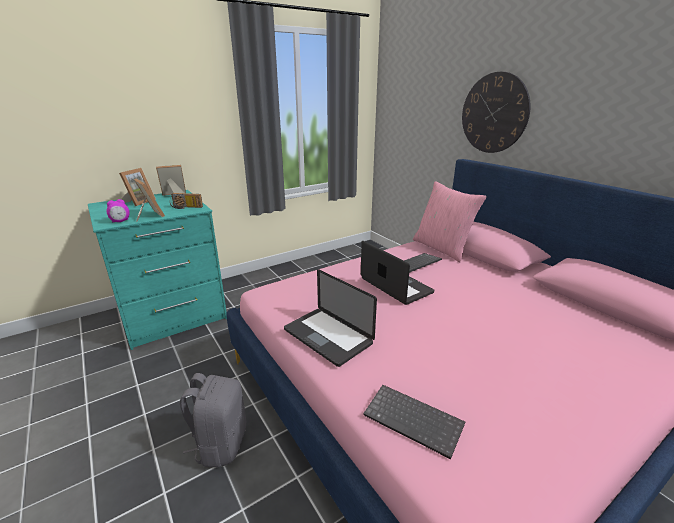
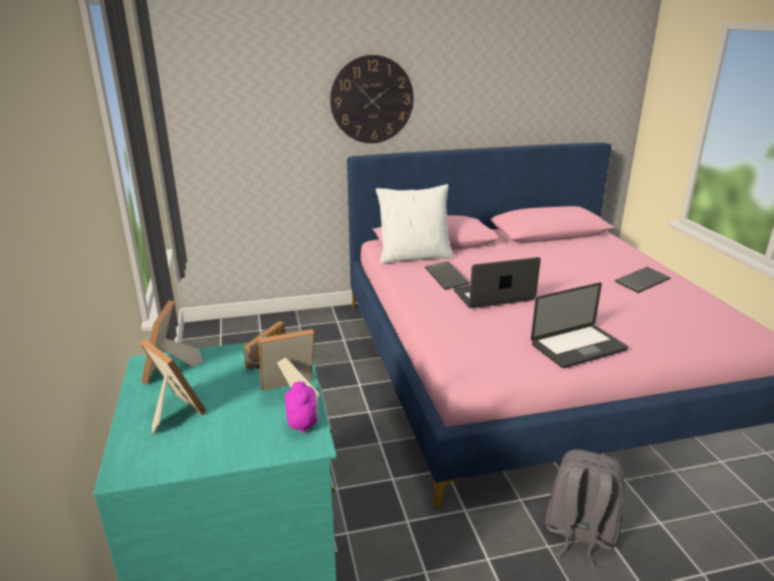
camera: 70 degrees left, 0 degrees up
keyboard [363,385,465,459] -> keyboard moved to [615,267,670,293]
pink pillow [413,181,487,262] -> white pillow [376,184,454,264]

